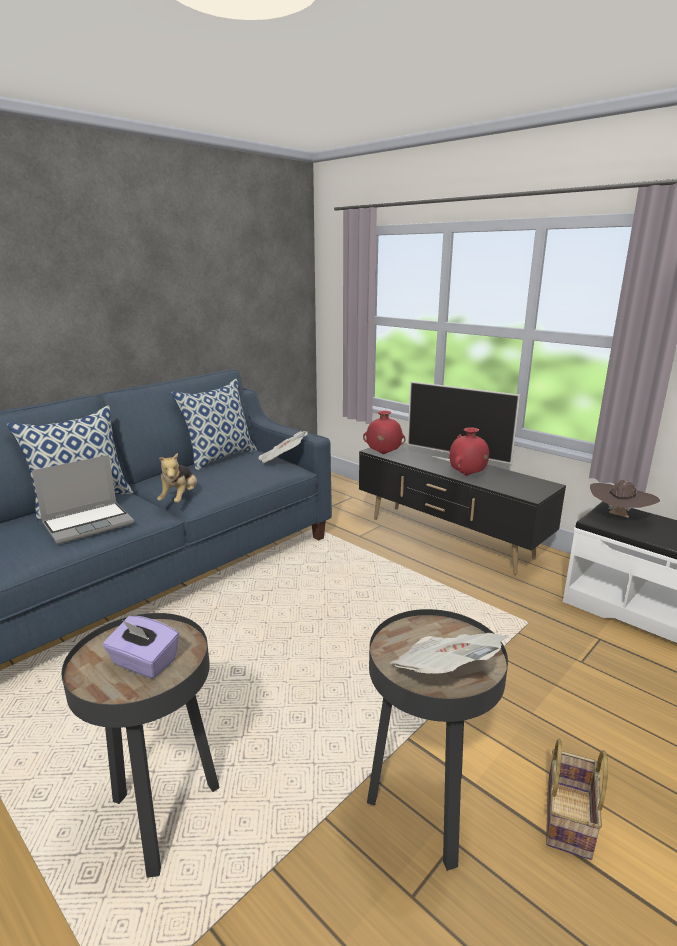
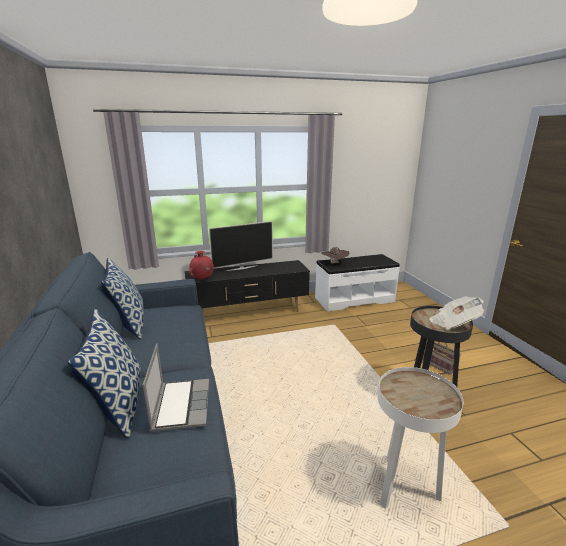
camera: 60 degrees left, 0 degrees up
black side table [62,613,220,878] -> white side table [378,367,463,509]
purple tissue box [103,616,179,679] -> none
plush toy [157,453,197,503] -> none
newspaper [258,431,308,463] -> none
red vase [449,427,489,476] -> none

